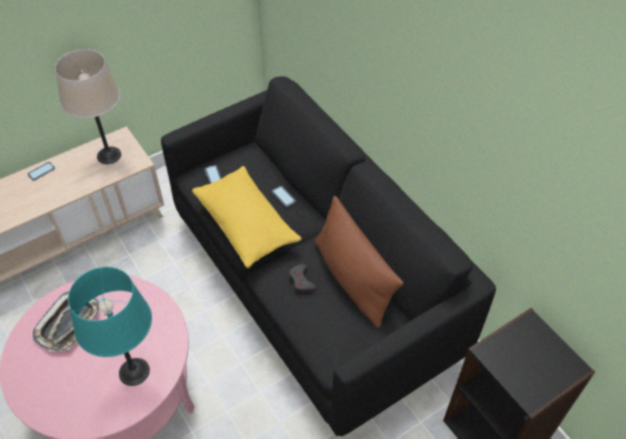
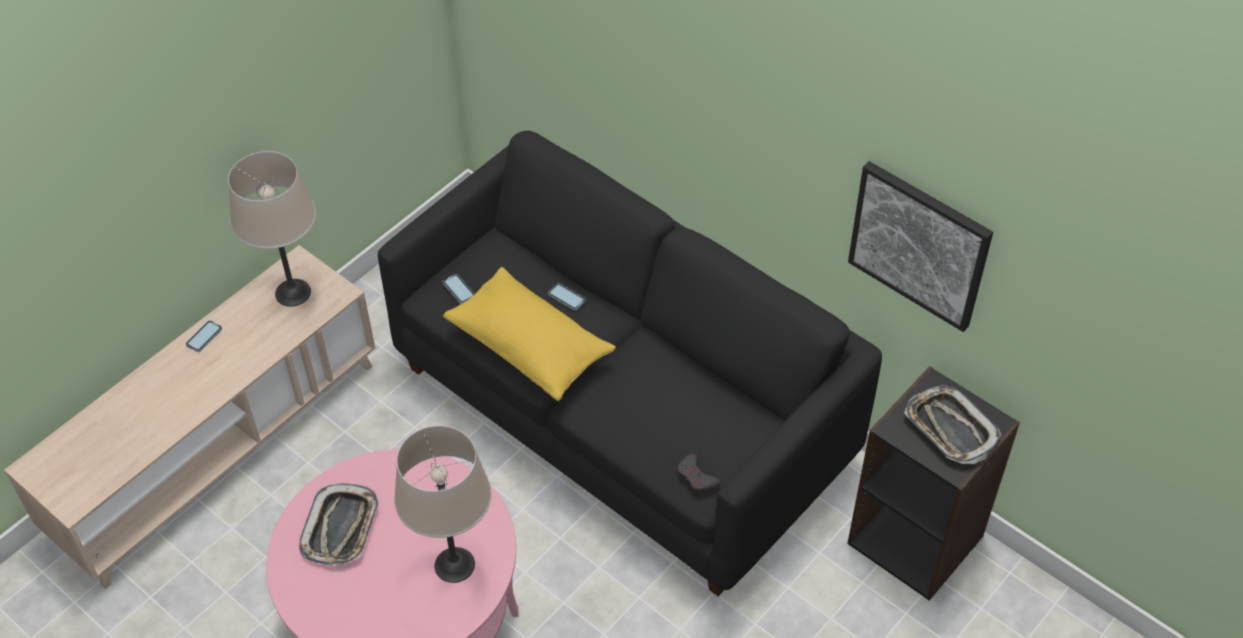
camera: 15 degrees left, 0 degrees up
turquoise table lamp [68,267,152,386] -> beige table lamp [394,425,491,583]
grey game controller [289,264,317,291] -> grey game controller moved to [677,453,721,492]
brown pillow [315,196,403,328] -> none
none -> picture [848,161,993,332]
none -> tray [904,385,1001,464]

